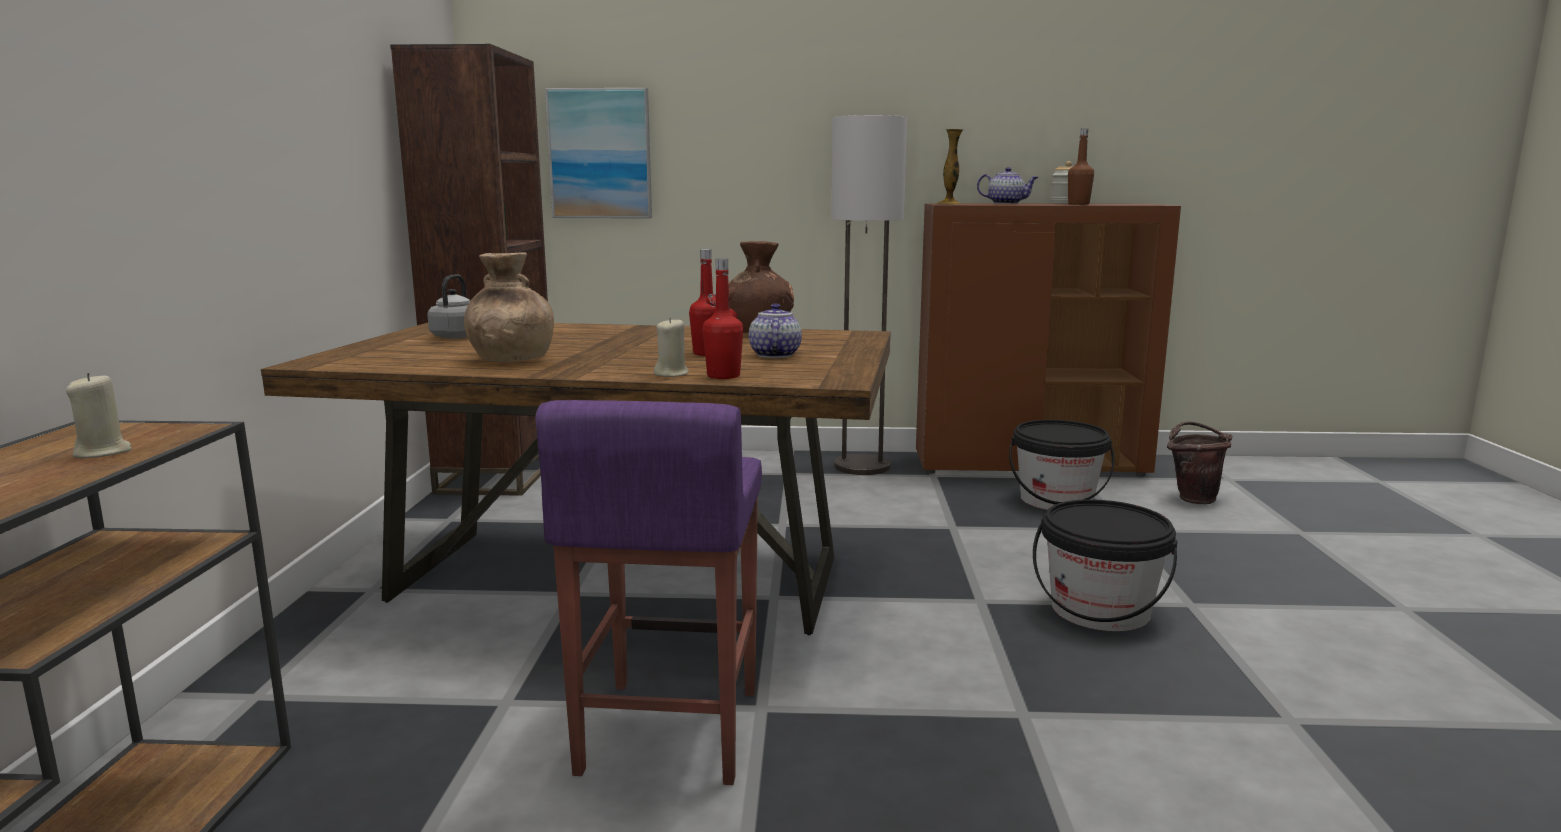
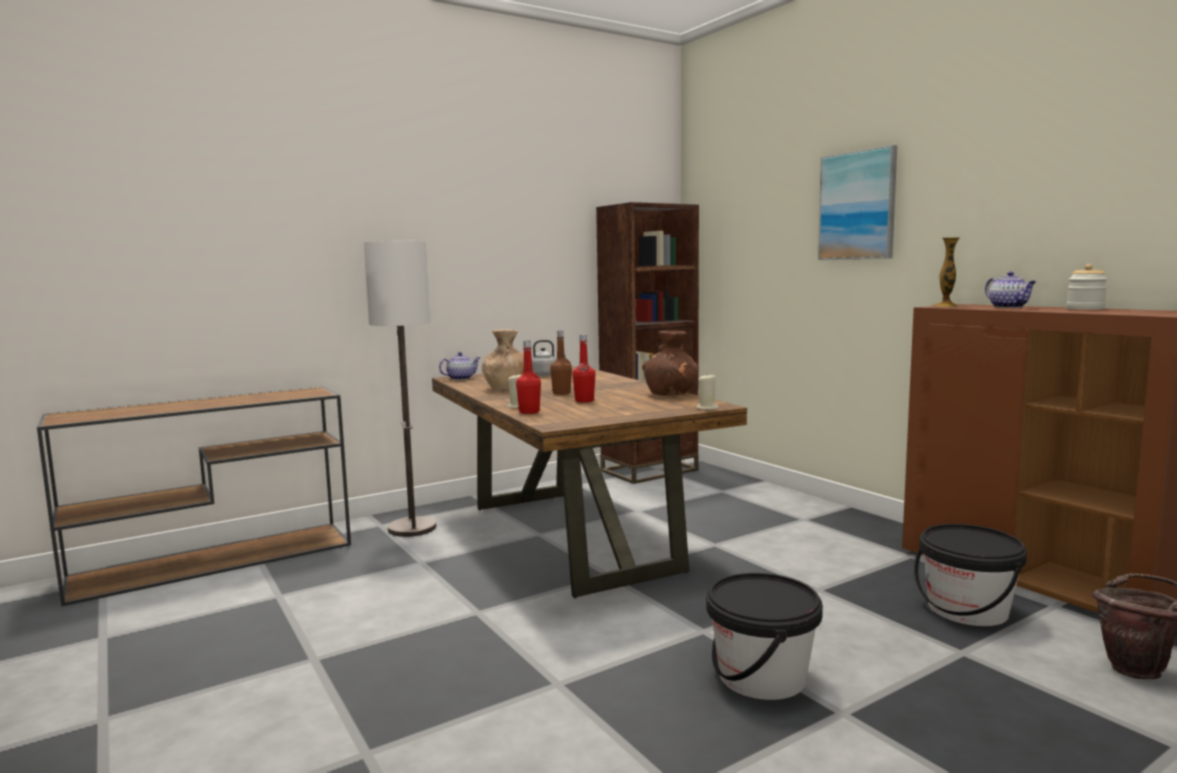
camera: 55 degrees right, 5 degrees down
beige candle [66,373,132,458] -> beige candle moved to [696,373,719,410]
purple stool [535,400,762,785] -> none
picture [545,88,652,218] -> picture moved to [818,145,897,260]
teapot [749,303,802,358] -> teapot moved to [439,352,481,380]
floor lamp [831,115,907,475] -> floor lamp moved to [364,241,436,537]
brown bottle [1068,128,1094,205] -> brown bottle moved to [550,331,572,395]

